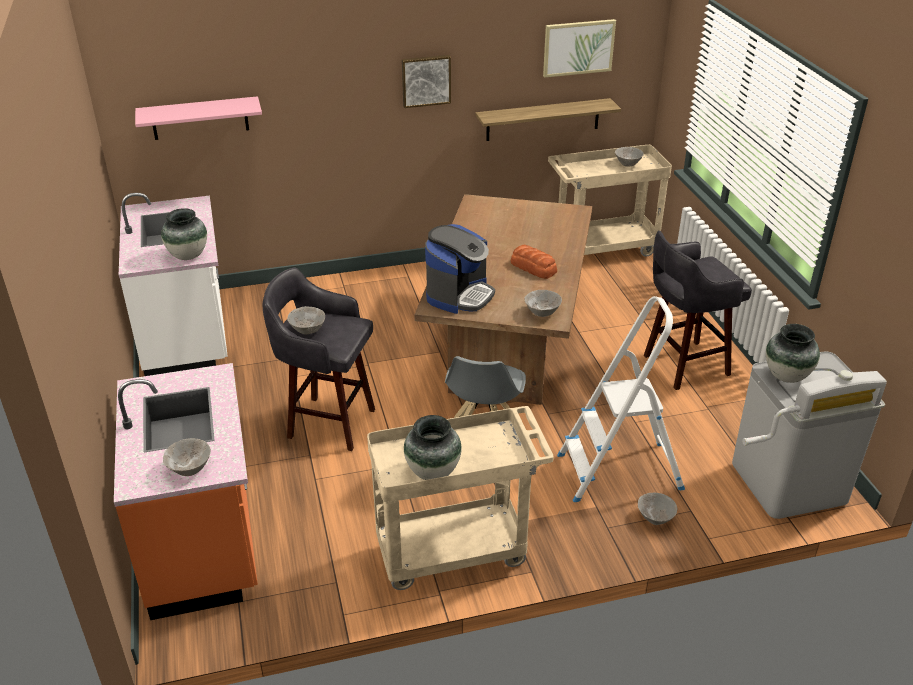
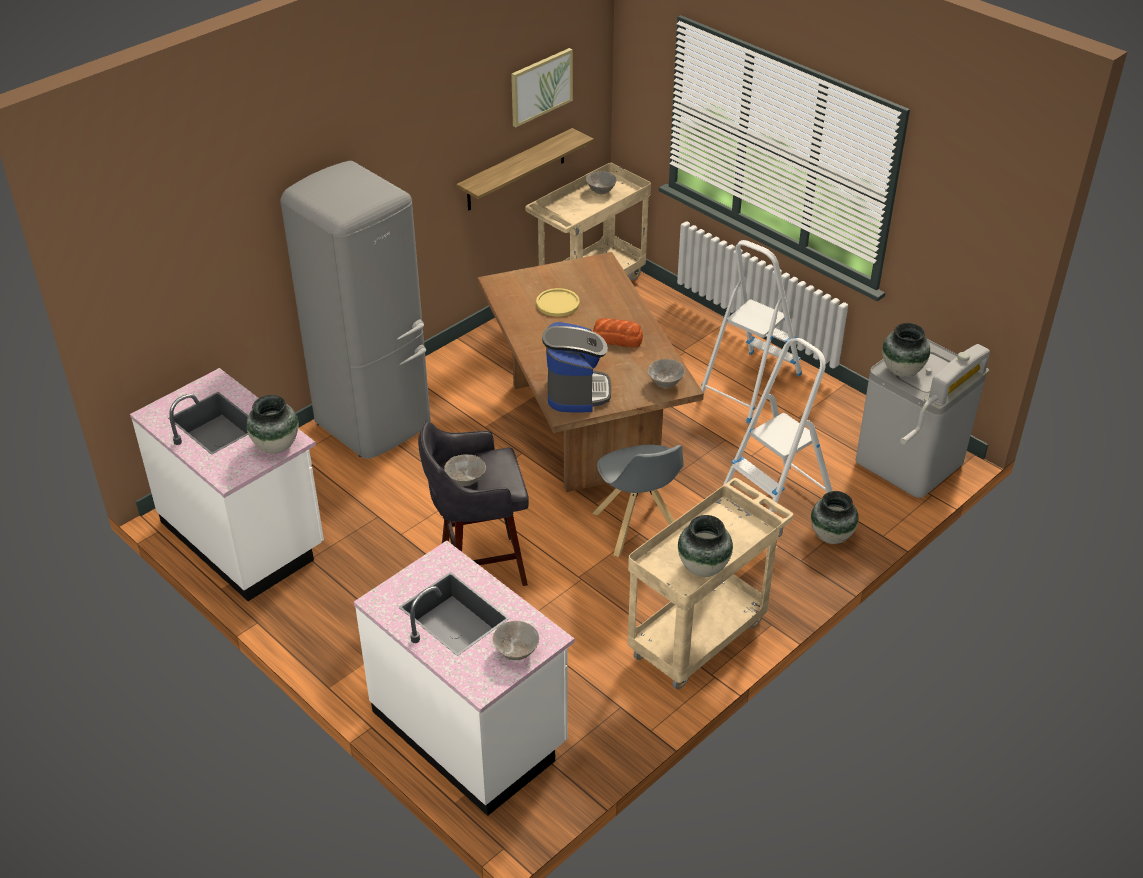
camera: 30 degrees left, 5 degrees up
orange counter [114,363,258,620] -> white counter [354,540,574,816]
pink shelf [135,96,262,140] -> none
picture [402,55,451,108] -> none
grey bowl [638,493,677,525] -> vase [811,491,859,544]
grey stool [644,230,752,390] -> white step ladder [701,240,802,423]
none -> grey fridge [280,161,431,459]
none -> yellow plate [536,288,580,317]

